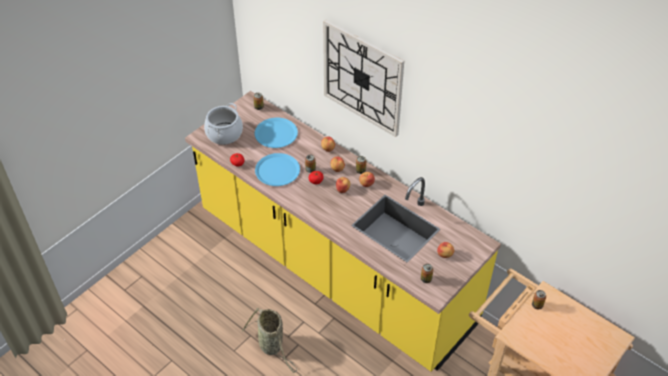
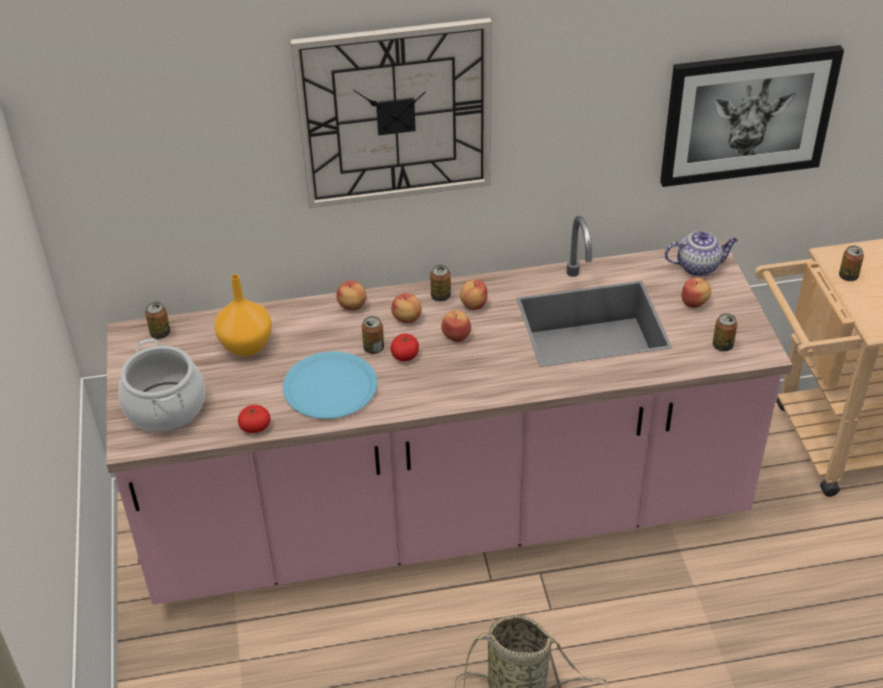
camera: 50 degrees left, 5 degrees down
yellow counter [185,91,501,372] -> pink counter [106,216,792,605]
blue plate [255,118,298,148] -> orange vase [215,274,272,356]
none -> picture [660,45,844,187]
none -> teapot [665,231,738,276]

